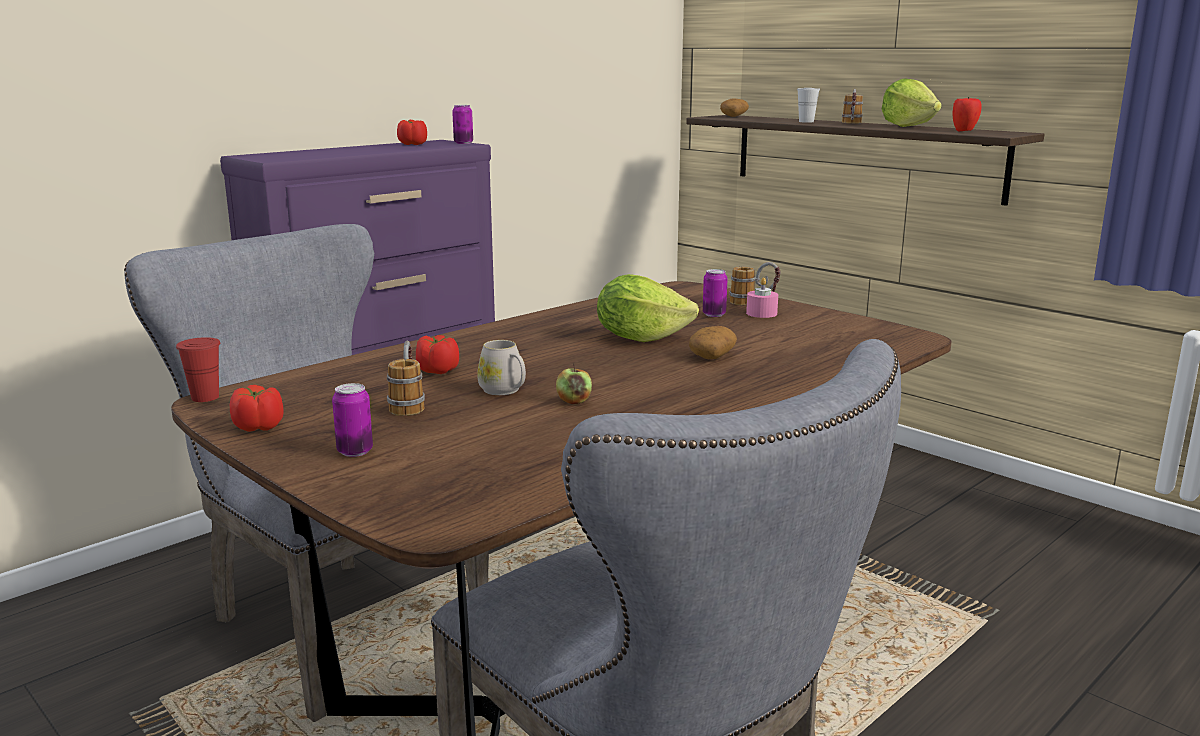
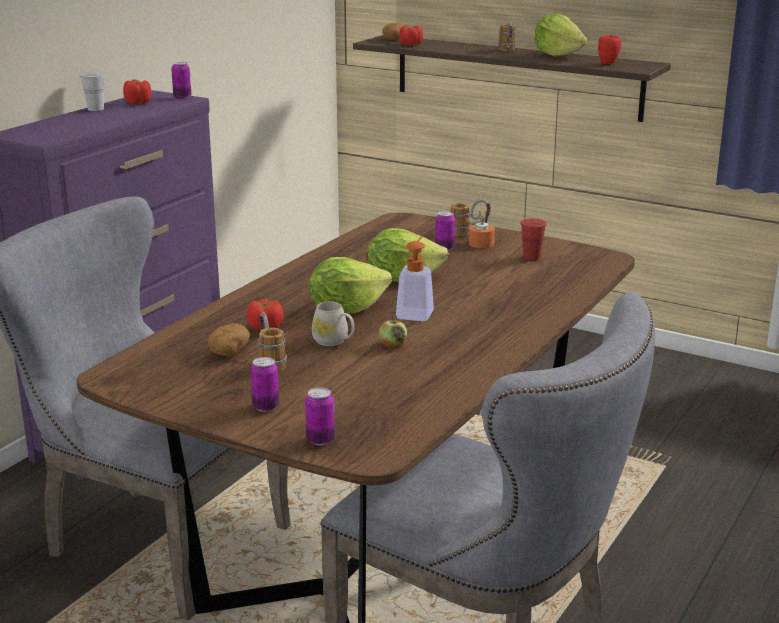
camera: 15 degrees left, 5 degrees up
red cup [176,337,220,402] -> red cup moved to [520,218,547,260]
tomato [230,385,284,432] -> tomato moved to [399,25,423,46]
potato [689,326,737,359] -> potato moved to [208,323,250,357]
pink candle [746,278,778,318] -> orange candle [469,215,495,248]
white cup [797,88,820,123] -> white cup moved to [80,72,105,111]
none -> can [305,387,335,446]
none -> lettuce [309,257,392,313]
none -> soap dispenser [396,236,434,321]

